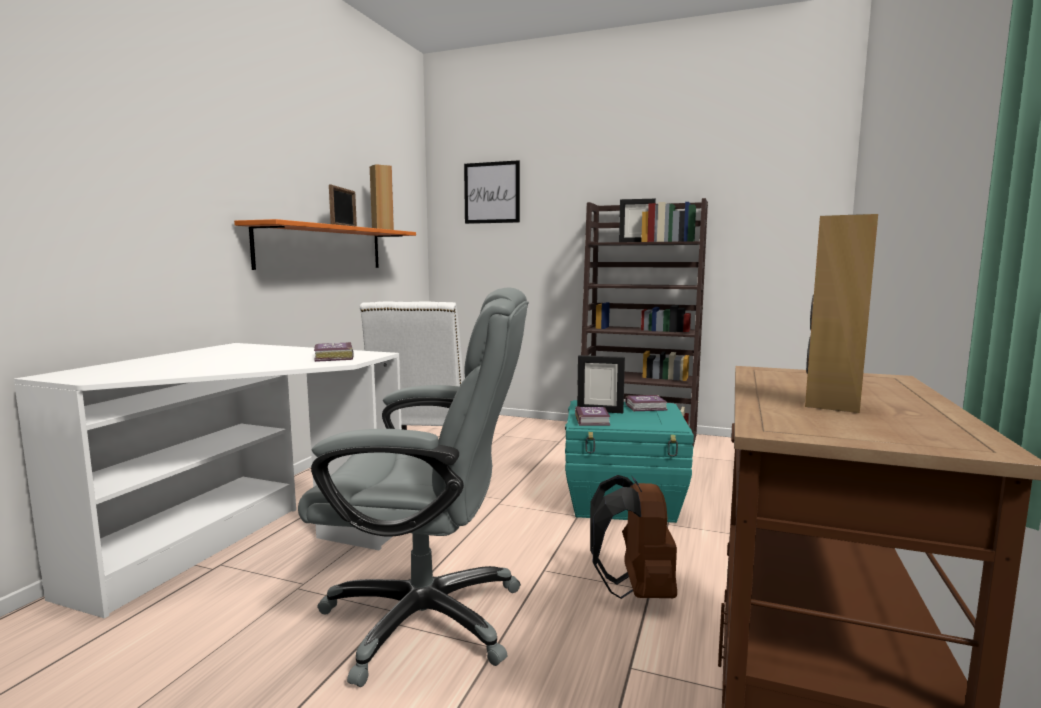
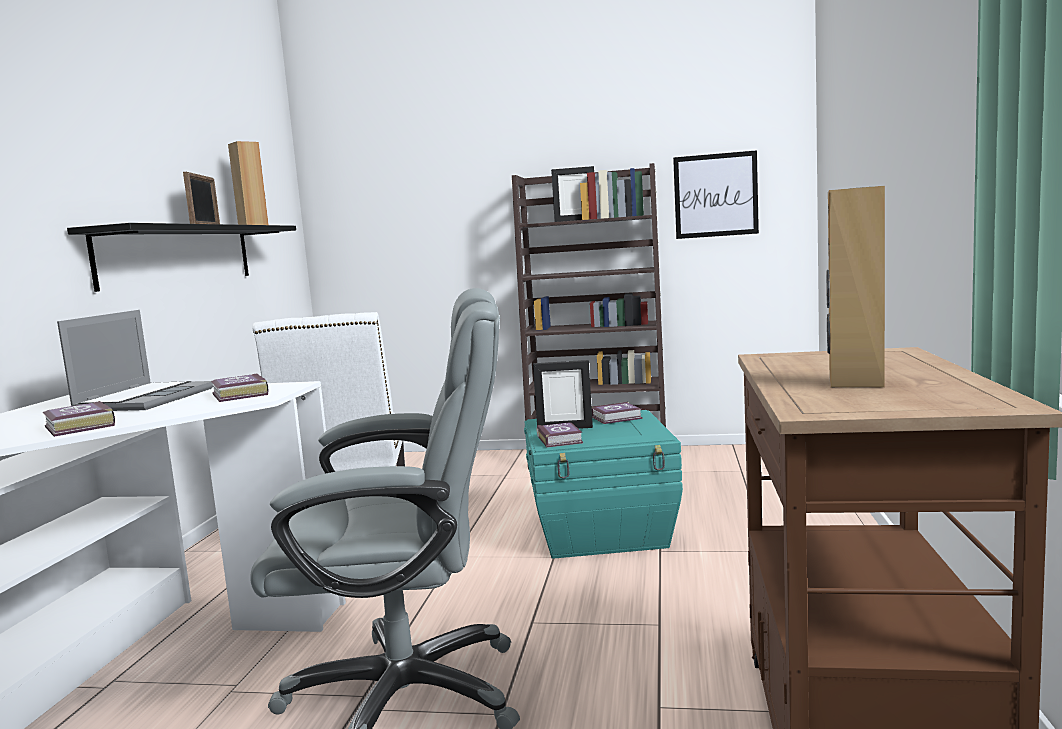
camera: 10 degrees left, 0 degrees up
orange shelf [234,219,416,270] -> black shelf [67,223,296,292]
picture [464,160,520,224] -> picture moved to [673,150,759,239]
brown backpack [590,475,677,599] -> none
none -> book [43,401,115,437]
none -> laptop [57,310,213,411]

